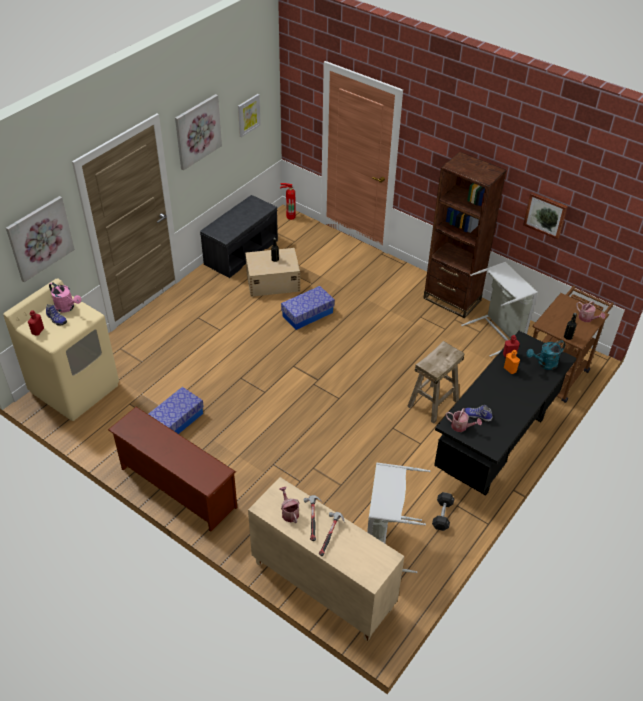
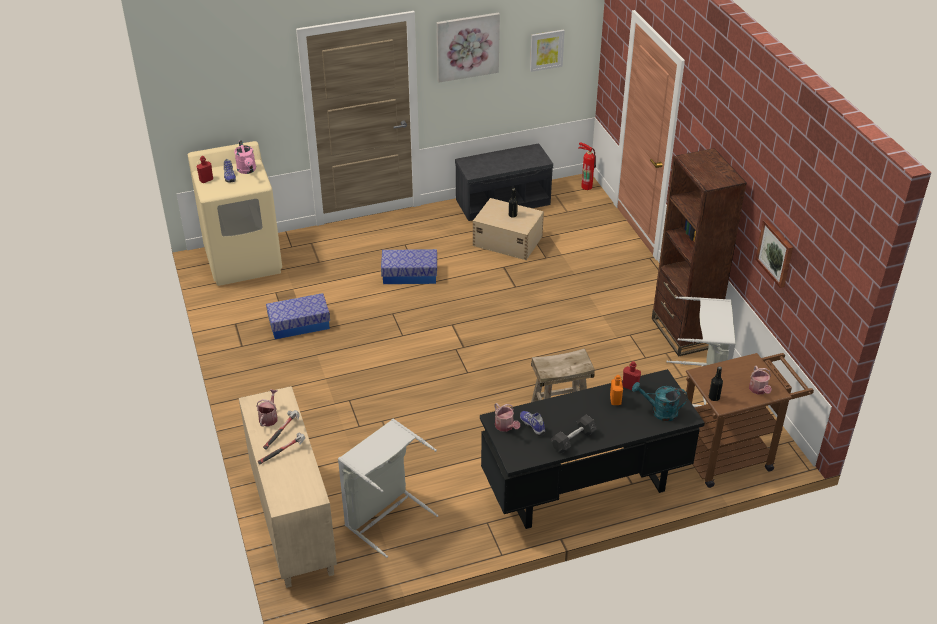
camera: 35 degrees right, 5 degrees down
picture [6,196,75,282] -> none
brown shoe rack [108,407,237,532] -> none
storage box [281,286,335,330] -> storage box moved to [381,249,437,284]
grey dumbbell [432,492,454,531] -> grey dumbbell moved to [551,414,597,454]

